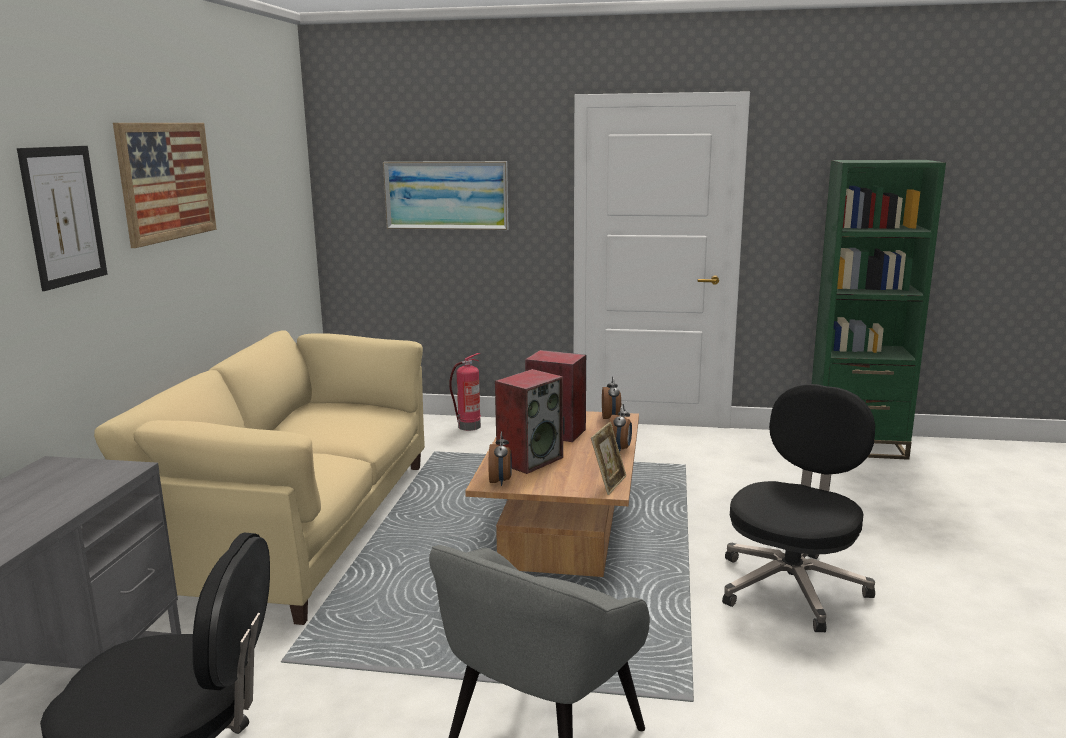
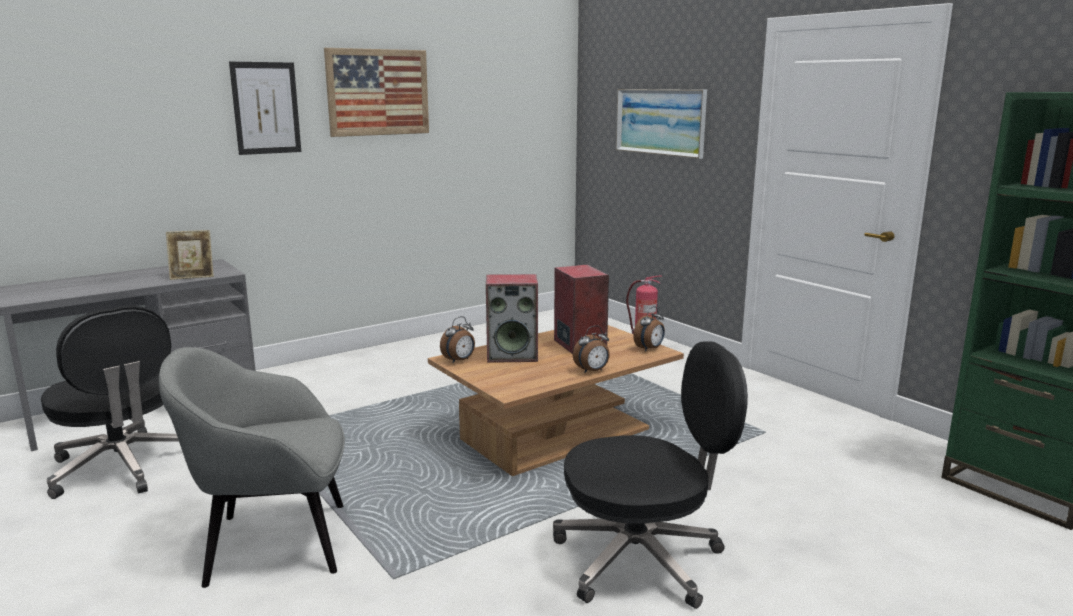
camera: 45 degrees right, 0 degrees up
beige sofa [94,330,425,625] -> none
picture frame [591,422,626,495] -> picture frame moved to [166,230,214,280]

